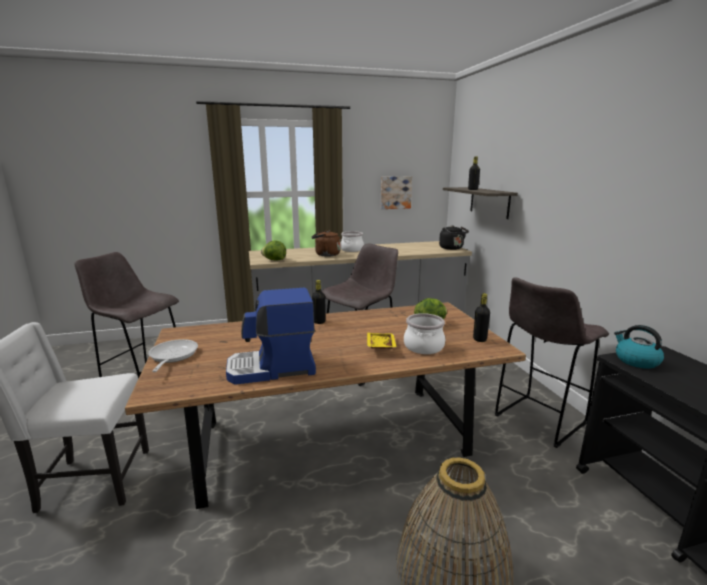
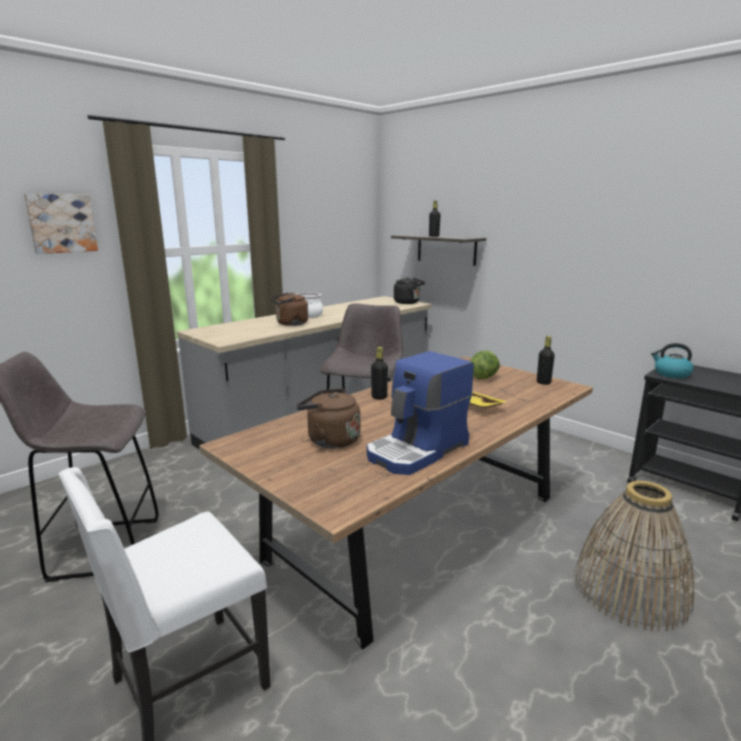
camera: 30 degrees left, 0 degrees up
frying pan [148,339,198,372] -> none
lettuce [261,240,286,260] -> none
picture [381,176,412,209] -> picture moved to [24,194,98,254]
cooking pot [404,313,445,354] -> none
grey stool [495,277,609,448] -> none
none -> brown kettle [296,388,361,448]

